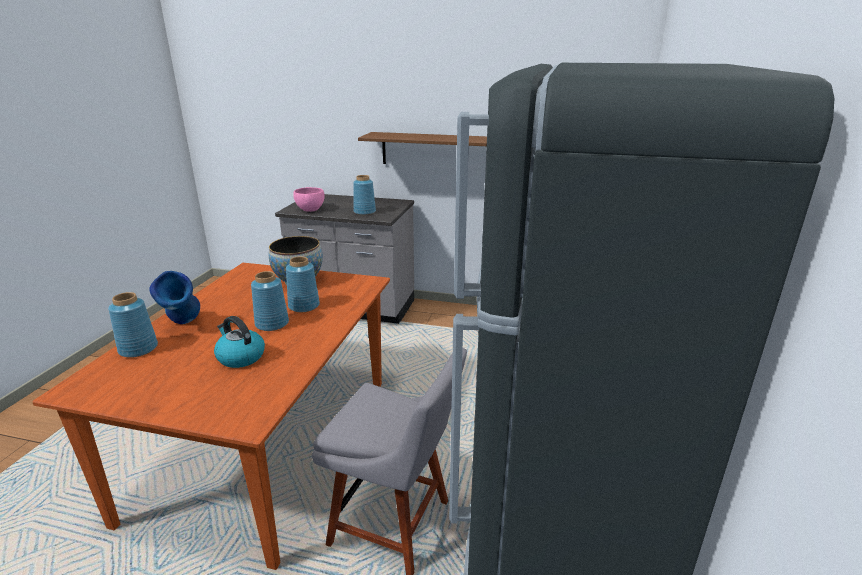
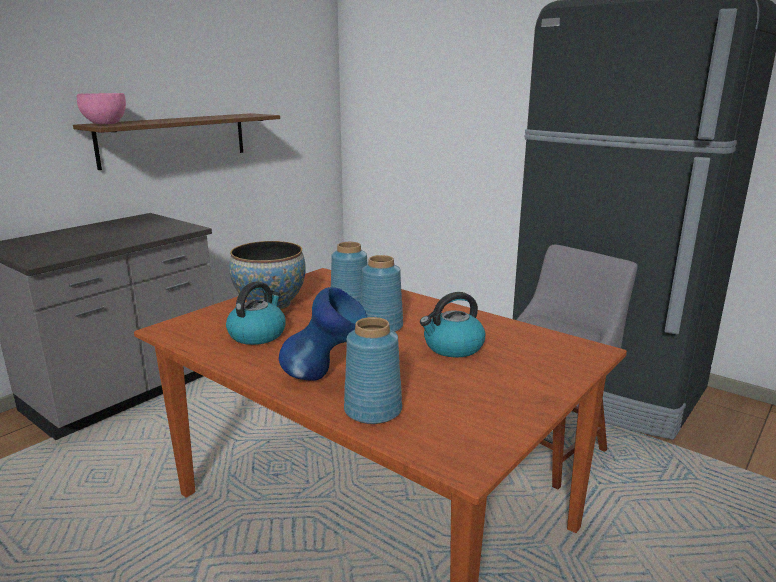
camera: 65 degrees left, 5 degrees down
pink bowl [293,187,325,212] -> pink bowl moved to [77,93,126,124]
blue vase [353,175,376,215] -> none
none -> kettle [226,282,286,345]

